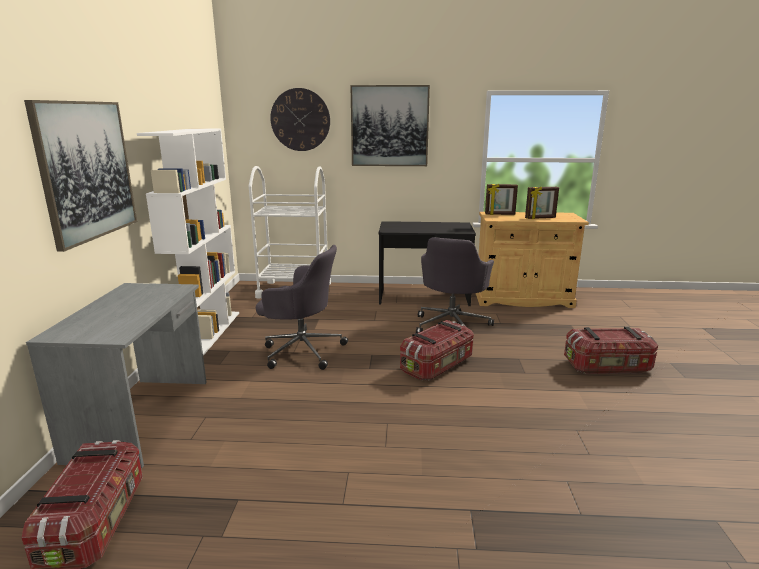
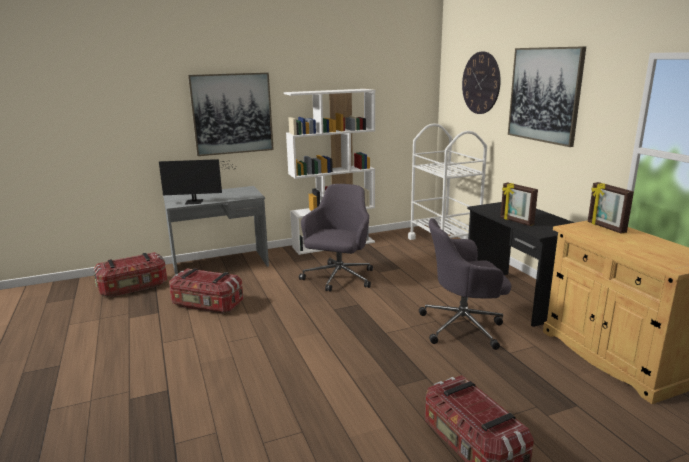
camera: 65 degrees right, 0 degrees up
grey office chair [256,245,348,370] -> grey office chair turned 150 degrees counterclockwise [299,184,373,292]
storage box [400,320,474,381] -> storage box moved to [169,268,244,314]
picture frame [525,187,559,219] -> picture frame moved to [500,182,538,226]
none -> monitor [159,159,238,204]

